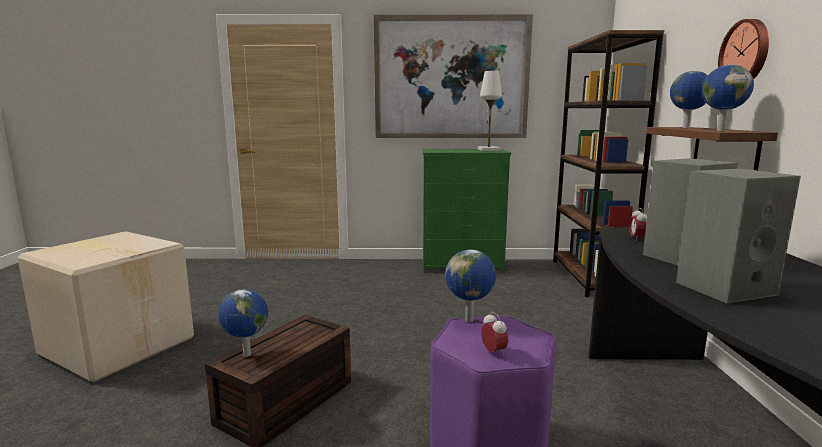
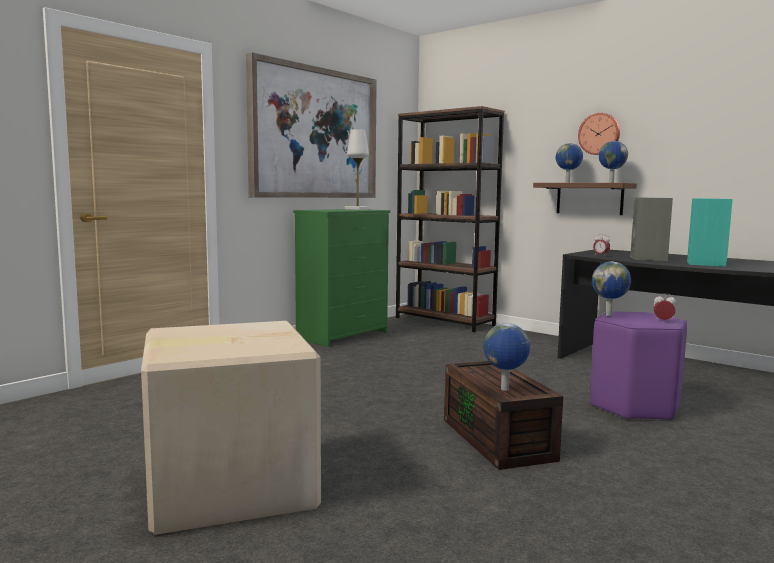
camera: 50 degrees left, 5 degrees down
grey speaker [676,169,801,303] -> turquoise speaker [687,198,733,267]

